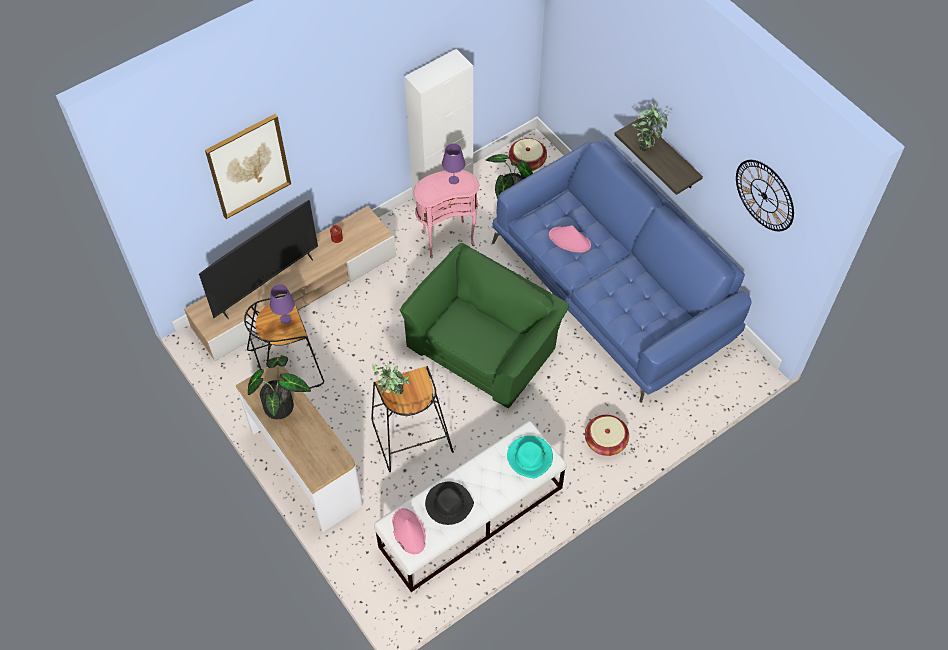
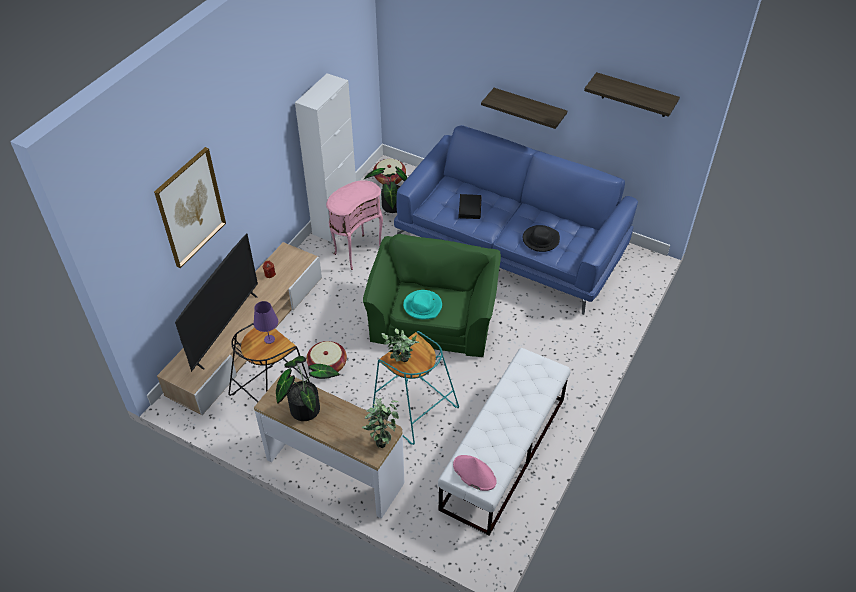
camera: 25 degrees left, 10 degrees down
black stool [371,366,454,472] -> turquoise stool [373,331,459,445]
black hat [425,482,474,525] -> black hat moved to [523,225,560,252]
purple table lamp [442,144,466,184] -> none
turquoise hat [507,435,553,479] -> turquoise hat moved to [403,290,442,319]
pink hat [549,225,591,253] -> black book [458,194,482,219]
basket [585,415,629,456] -> basket moved to [306,341,347,372]
potted plant [632,103,671,152] -> potted plant moved to [362,397,399,448]
wall clock [736,160,794,231] -> shelf [584,72,680,117]

